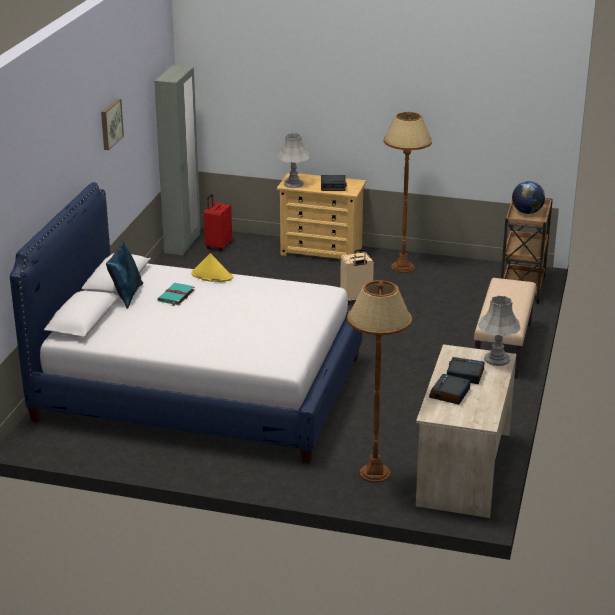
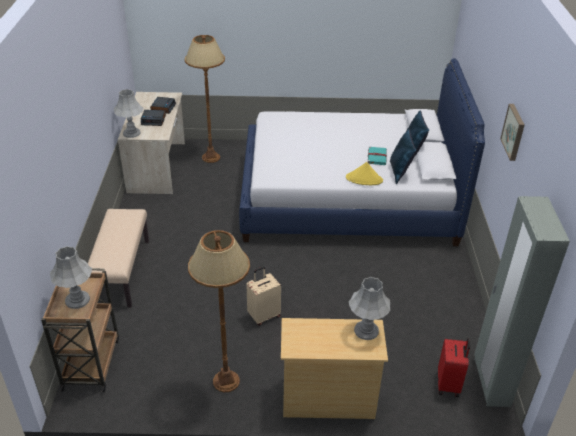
camera: 165 degrees right, 10 degrees up
alarm clock [321,175,347,191] -> none
globe [512,181,545,214] -> grey table lamp [50,246,92,309]
none -> blue pillow [390,129,416,184]

